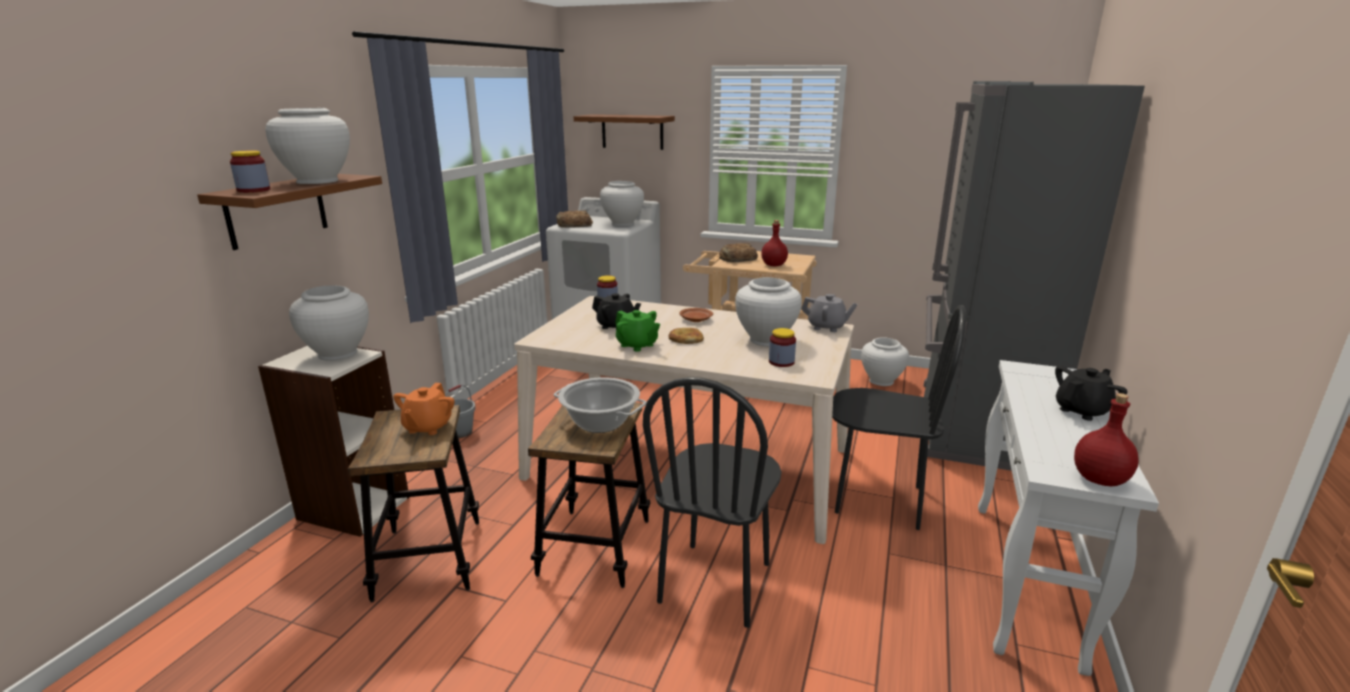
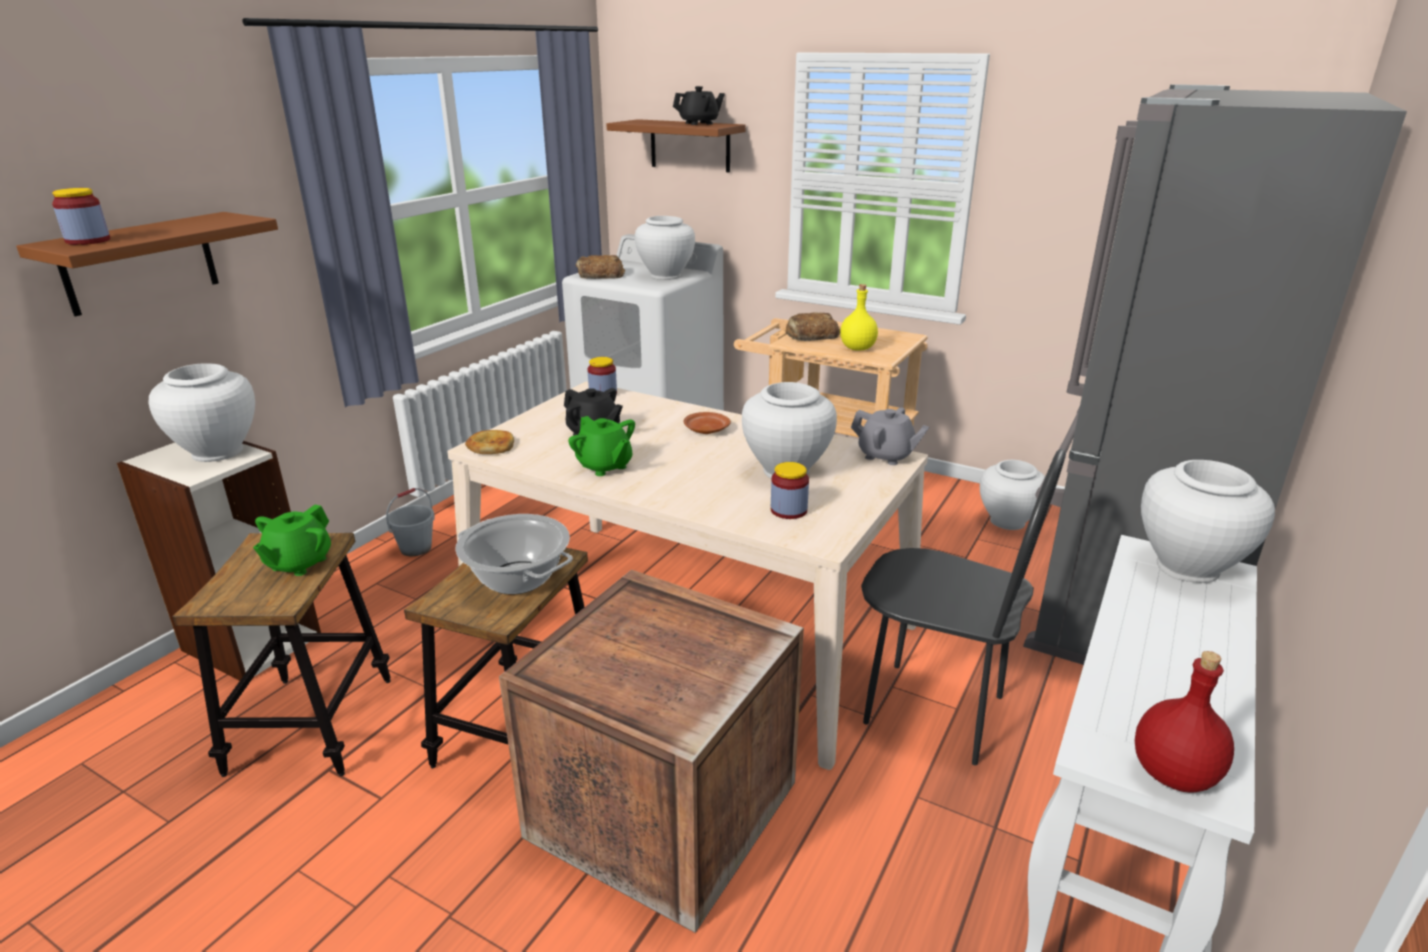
camera: 10 degrees right, 5 degrees up
white vase [265,108,350,184] -> white vase moved to [1141,460,1275,583]
orange teapot [393,383,455,435] -> green teapot [253,505,331,576]
black chair [643,377,782,628] -> crate [499,570,804,933]
bread [668,328,704,344] -> bread moved to [465,430,514,454]
red bottle [761,220,788,266] -> yellow bottle [840,284,878,351]
black teapot [1055,366,1127,421] -> black teapot moved to [673,86,725,125]

